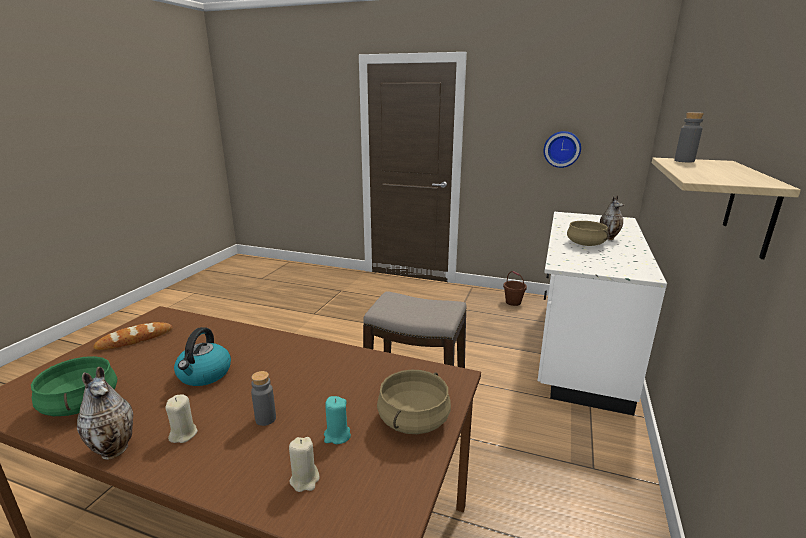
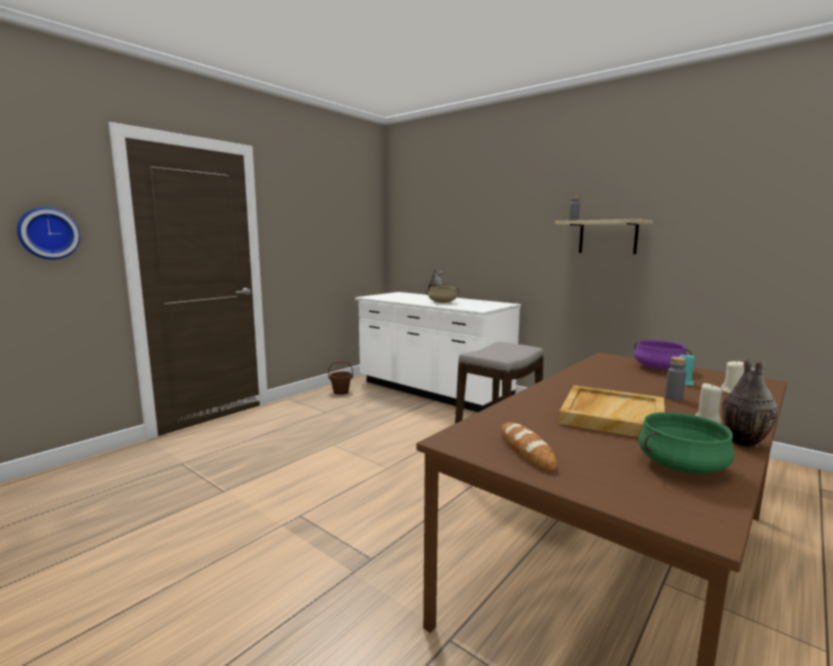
camera: 70 degrees left, 10 degrees down
kettle [174,327,231,386] -> beige tray [559,385,665,437]
beige cooking pot [377,370,451,434] -> purple cooking pot [634,340,692,370]
wall clock [544,131,581,168] -> wall clock moved to [17,207,80,260]

